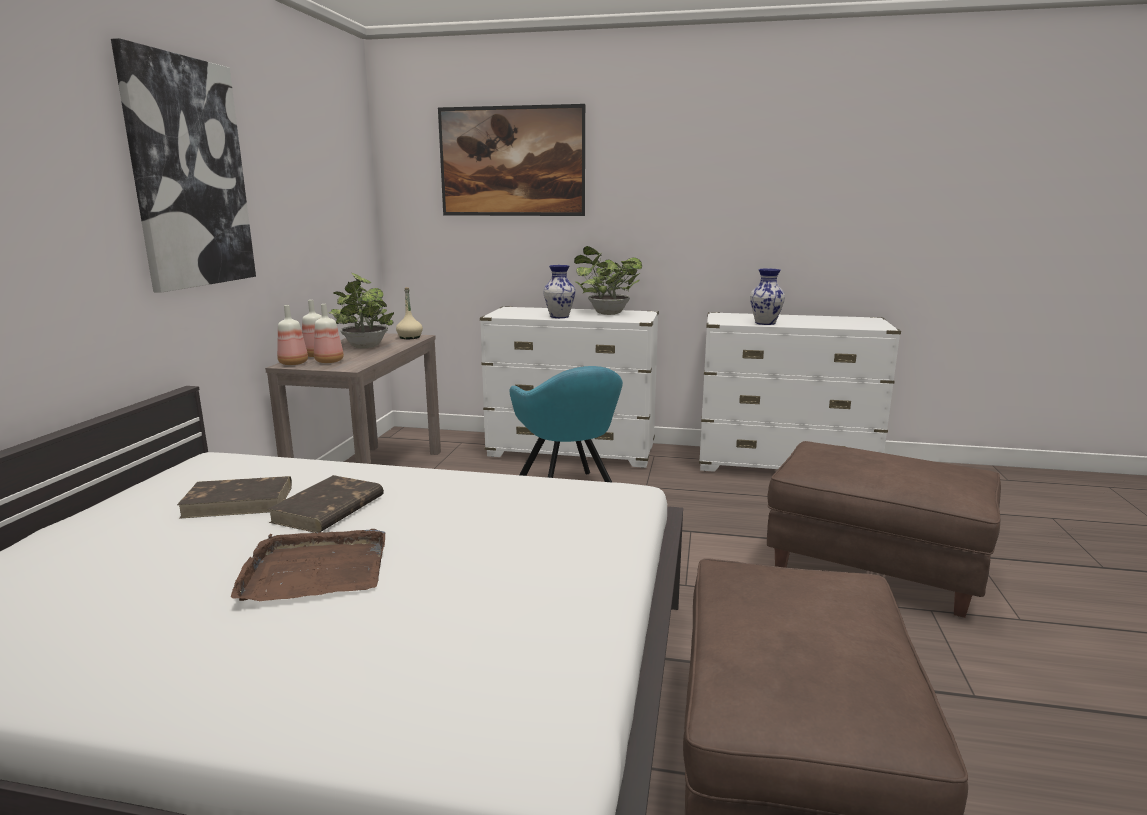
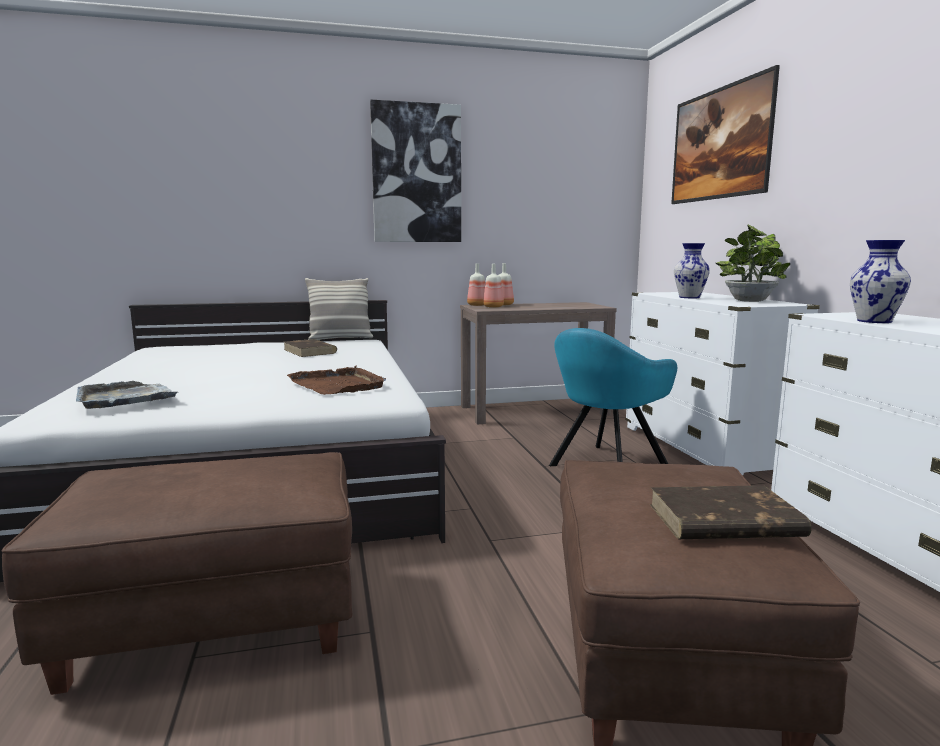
camera: 65 degrees right, 5 degrees down
brown tray [231,529,385,601] -> brown tray moved to [287,366,386,395]
brown book [268,475,384,533] -> brown book moved to [650,485,811,539]
potted plant [329,273,394,348] -> none
beige bottle [396,287,423,339] -> none
none -> grey tray [76,381,178,409]
none -> pillow [305,278,373,340]

